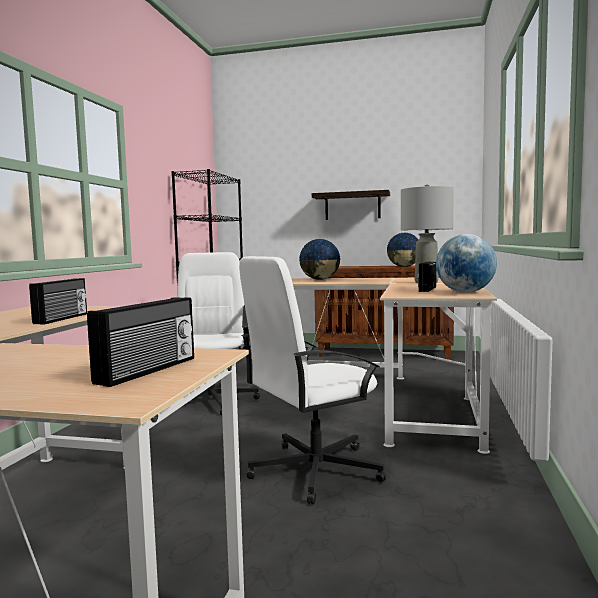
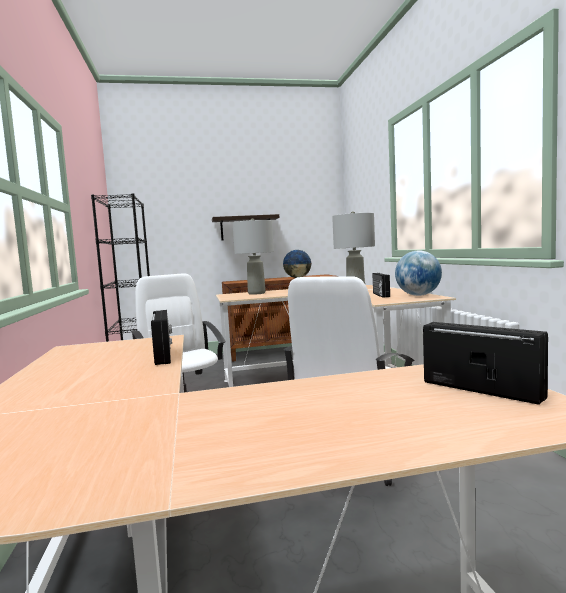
camera: 25 degrees left, 0 degrees up
radio [87,297,194,387] -> radio turned 45 degrees counterclockwise [423,322,548,405]
globe [299,239,340,280] -> grey table lamp [233,218,274,295]

